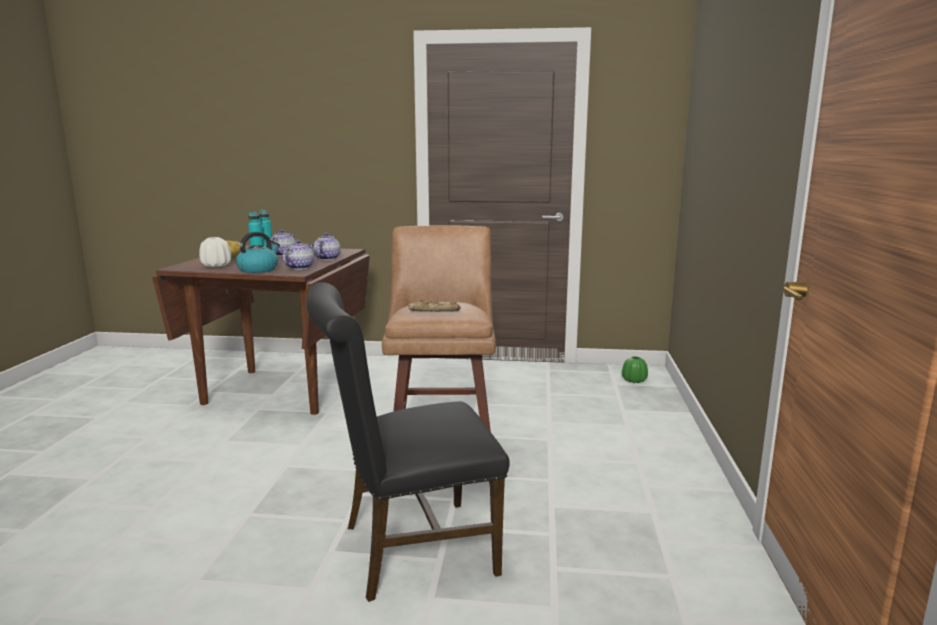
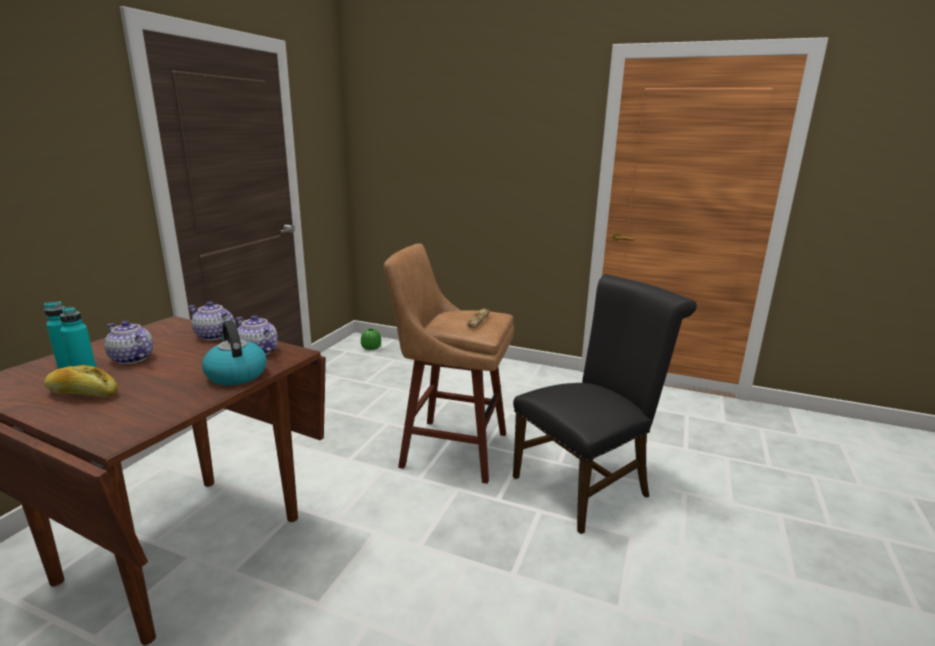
camera: 75 degrees left, 5 degrees up
white vase [199,237,231,267] -> none
black chair [306,282,510,602] -> black chair turned 120 degrees counterclockwise [513,274,697,534]

